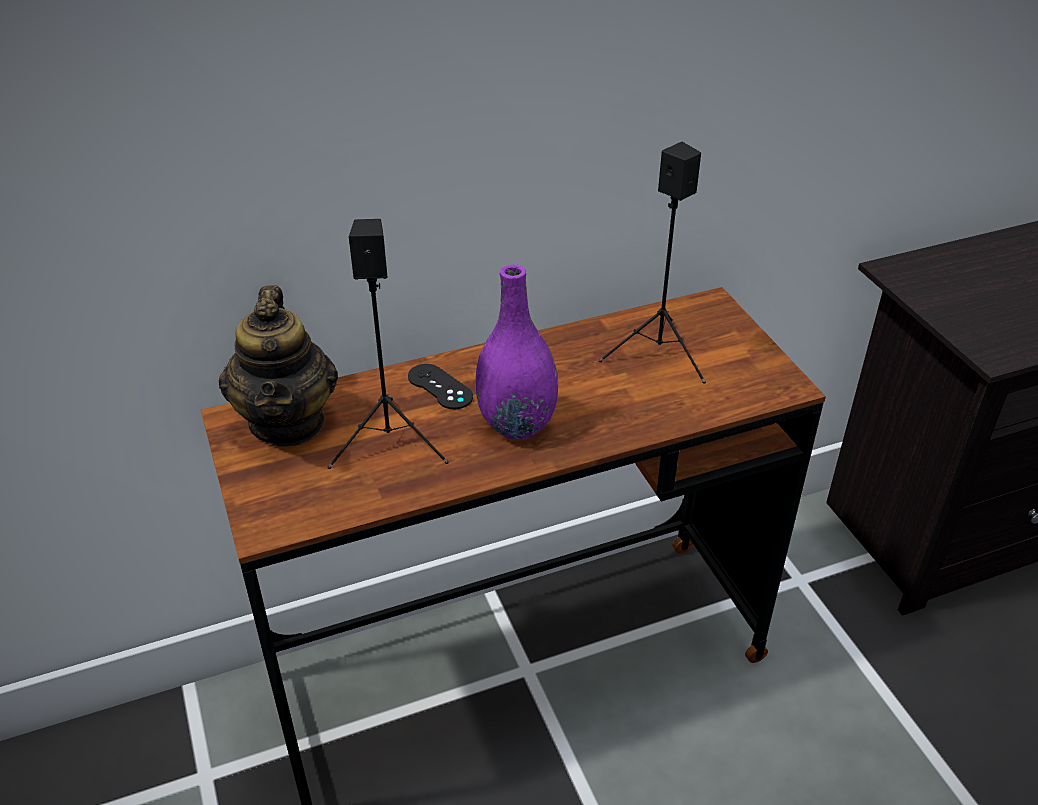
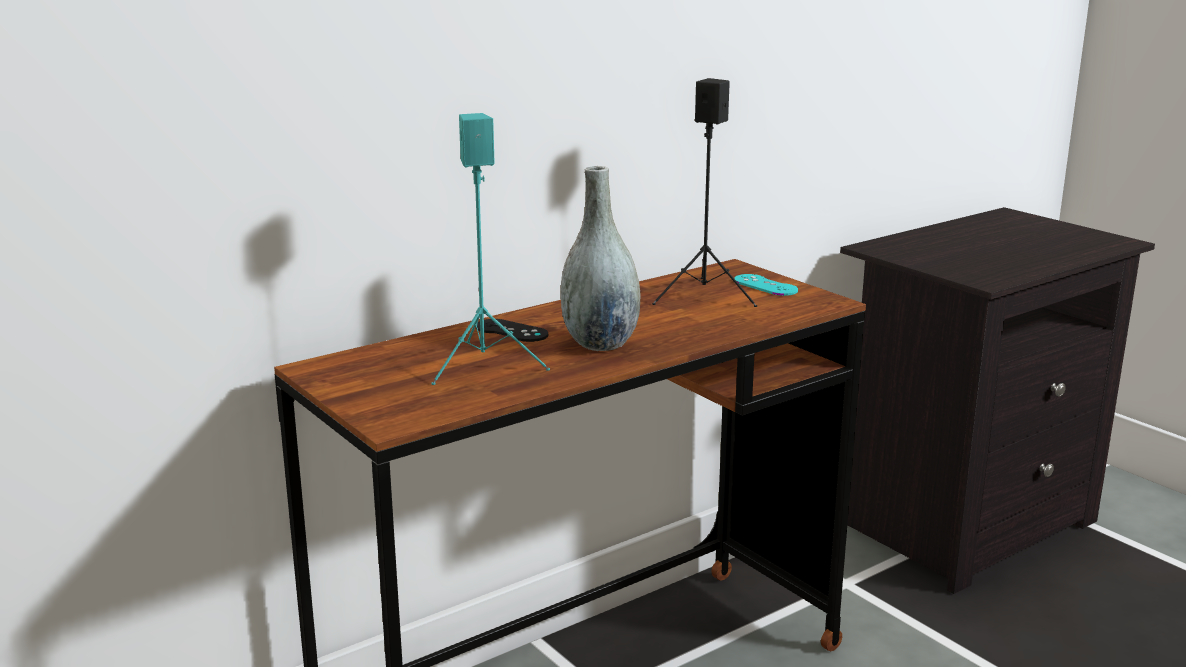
camera: 15 degrees left, 20 degrees down
teapot [219,285,338,447] -> none
black speaker [328,219,449,469] -> turquoise speaker [432,113,550,385]
purple vase [476,264,558,440] -> grey vase [561,166,640,351]
none -> turquoise game controller [734,274,798,296]

